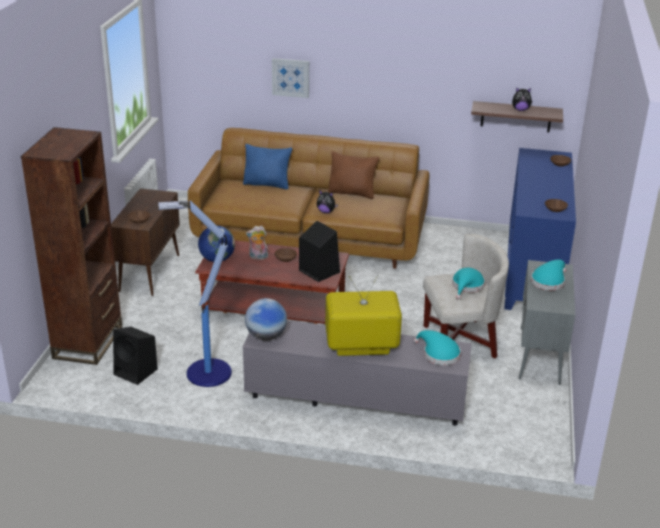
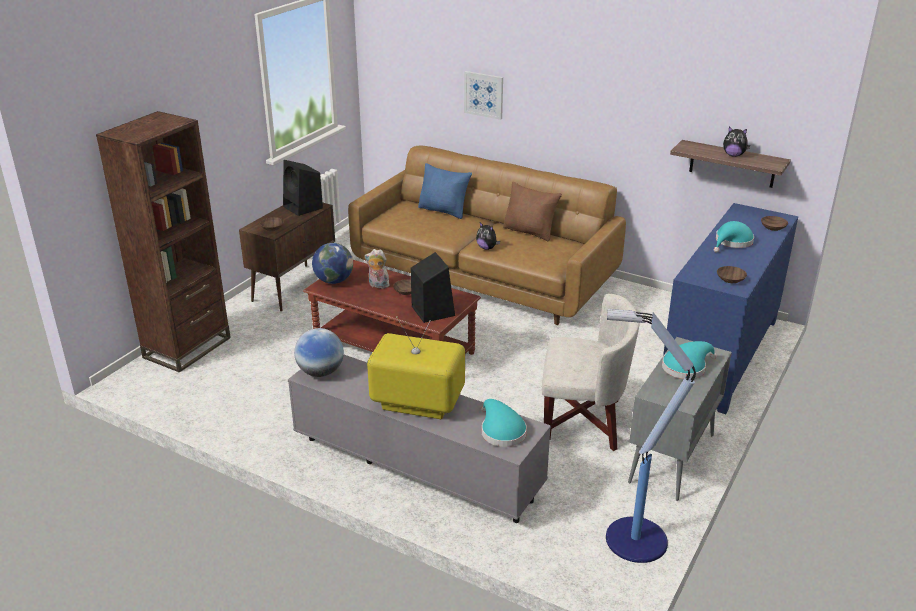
camera: 20 degrees right, 0 degrees up
black speaker [113,327,158,385] -> black speaker moved to [283,160,323,216]
floor lamp [158,200,232,387] -> floor lamp moved to [606,309,696,563]
turquoise hat [452,268,485,299] -> turquoise hat moved to [714,221,754,253]

